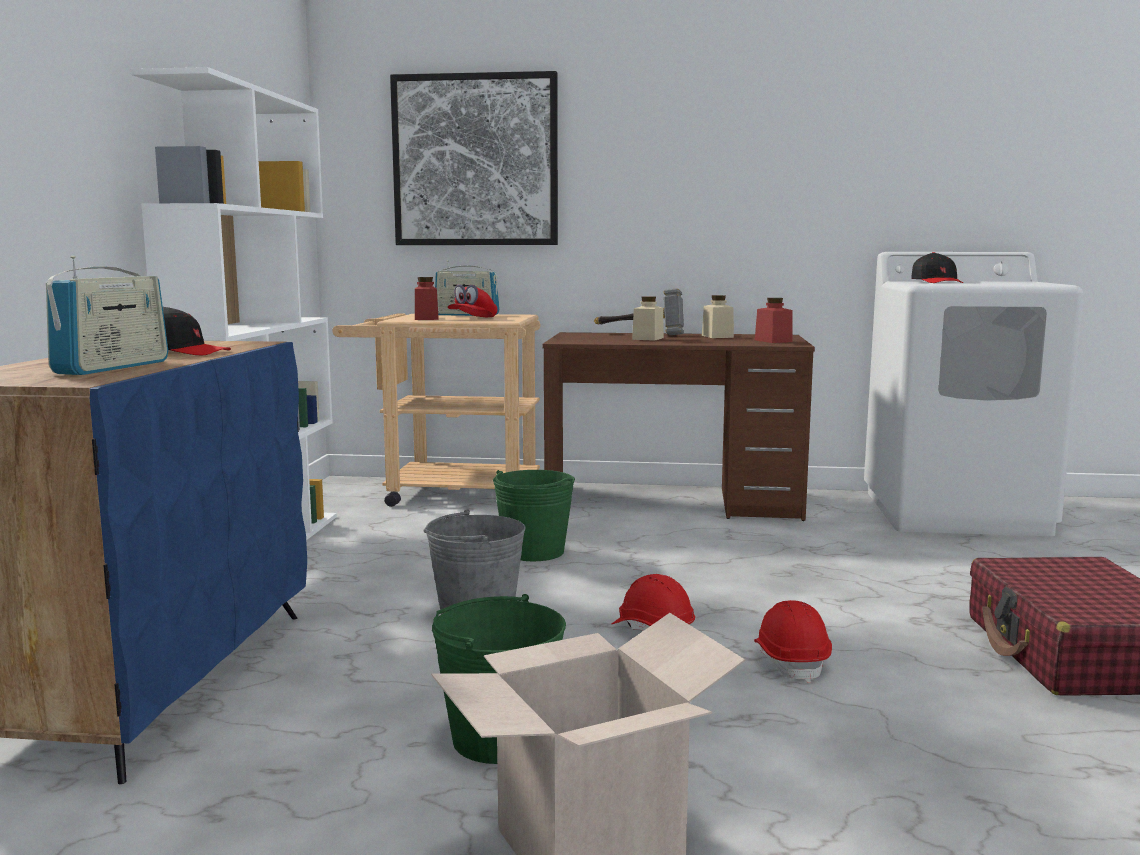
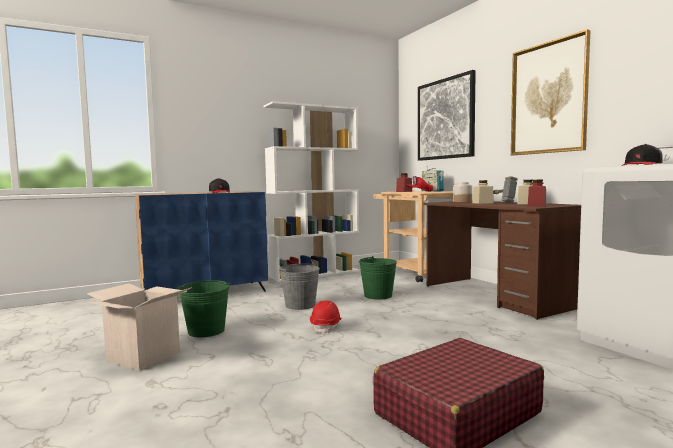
camera: 55 degrees right, 5 degrees down
radio [46,256,168,375] -> none
red hard hat [754,600,832,683] -> none
none -> jar [453,182,472,202]
none -> picture [511,29,590,155]

